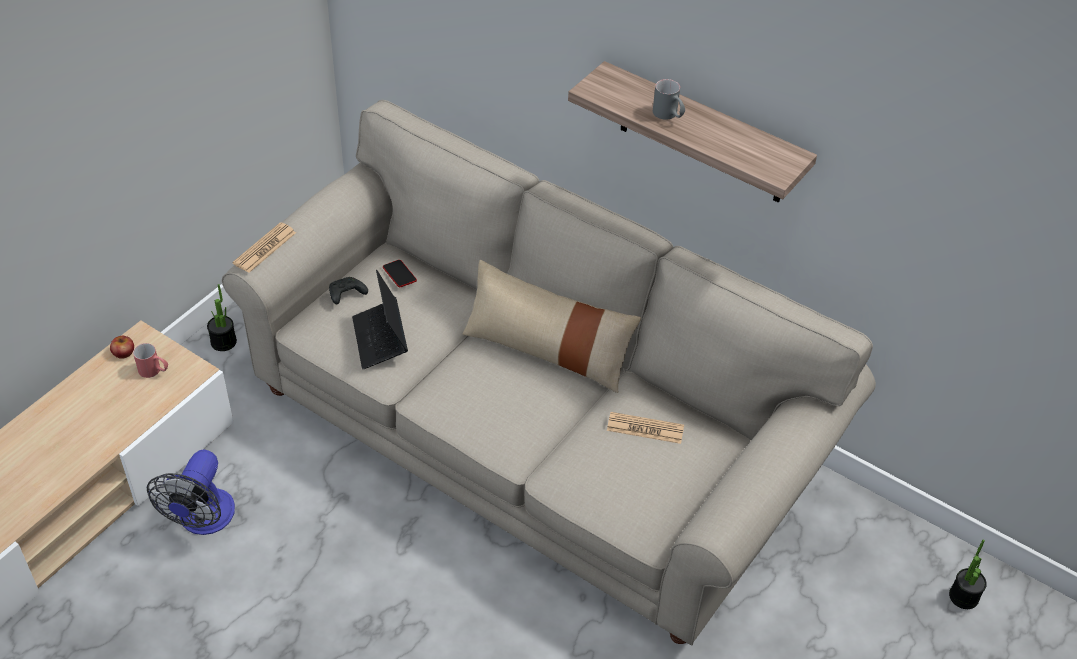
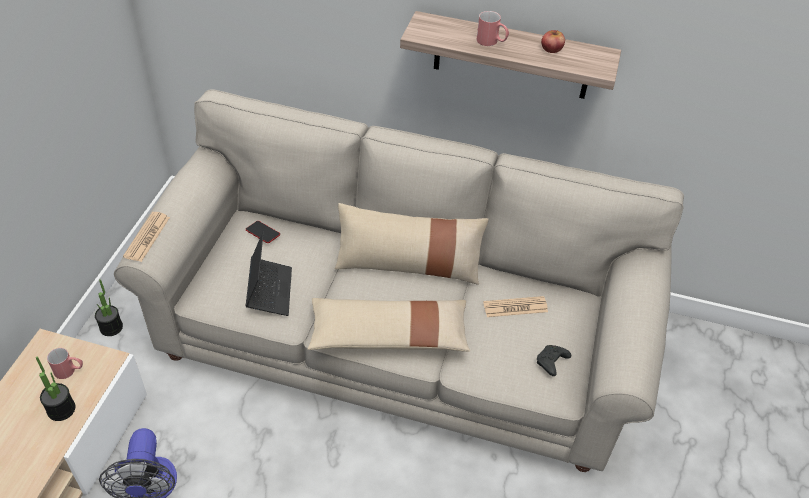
camera: 20 degrees left, 0 degrees up
apple [110,336,134,359] -> apple moved to [541,30,565,53]
black game controller [329,277,368,304] -> black game controller moved to [537,345,571,376]
laptop [352,270,408,369] -> laptop turned 150 degrees counterclockwise [246,231,292,316]
grey mug [653,79,685,120] -> red mug [477,11,509,46]
potted plant [949,539,987,609] -> potted plant moved to [36,356,76,421]
none -> beige pillow [308,298,470,352]

